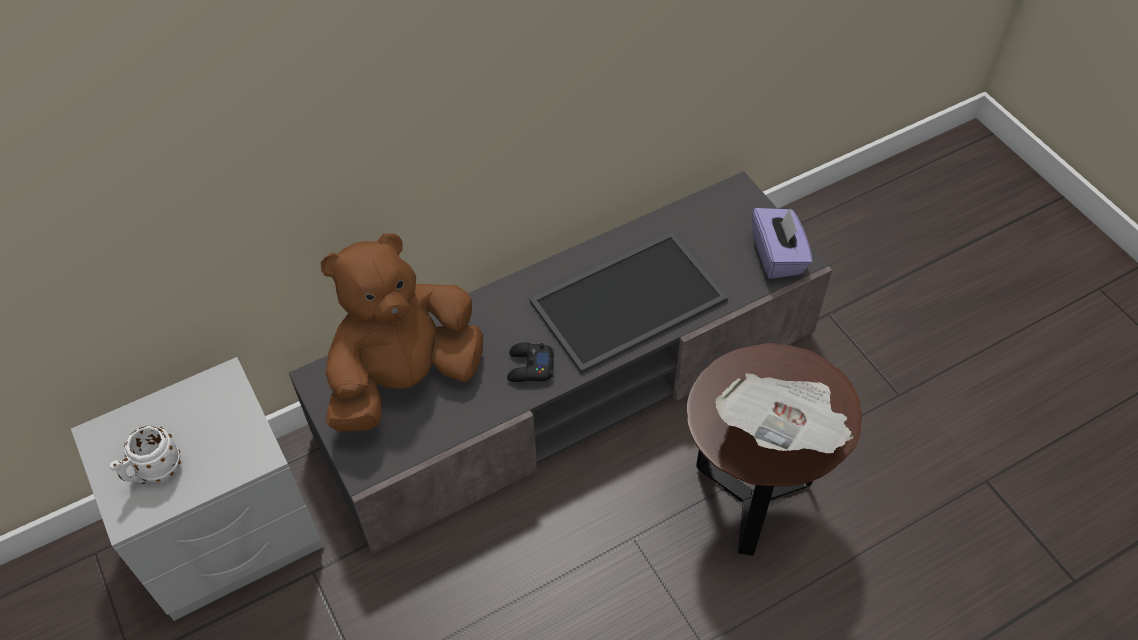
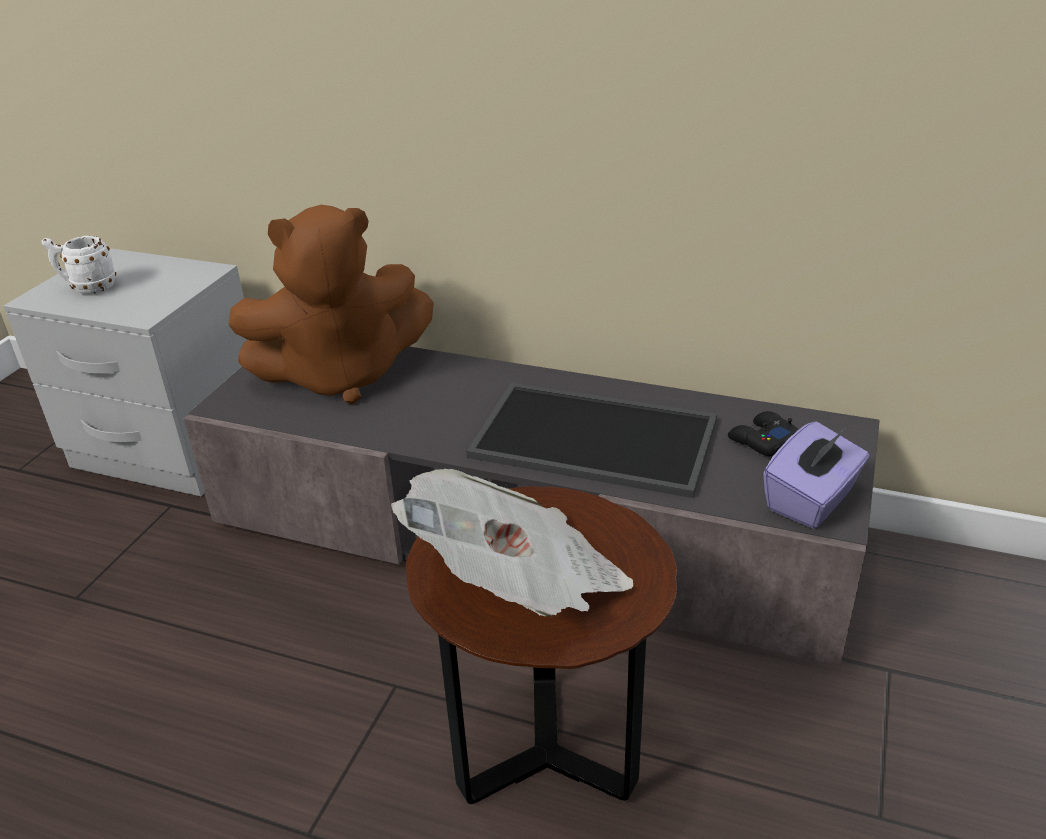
camera: 50 degrees right, 20 degrees down
brown plush toy [321,233,483,432] -> brown plush toy turned 150 degrees clockwise [229,205,434,404]
black game controller [507,343,554,382] -> black game controller moved to [728,411,799,456]

